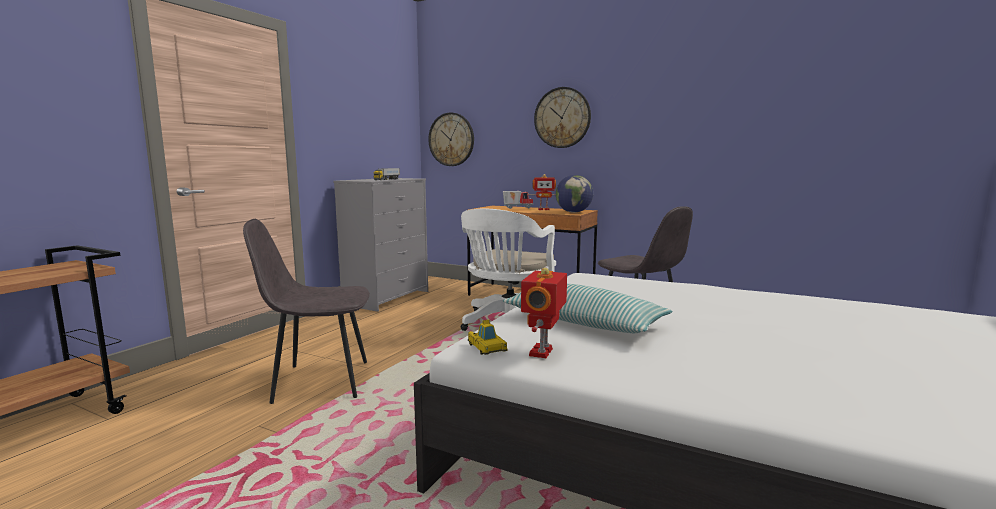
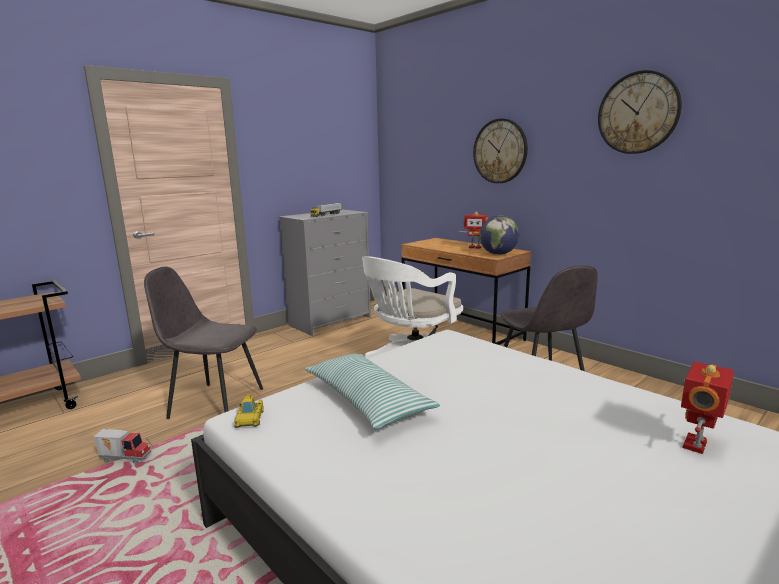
camera: 20 degrees right, 5 degrees up
wall clock [428,112,474,166] -> wall clock moved to [598,70,682,154]
toy truck [503,191,533,209] -> toy truck moved to [93,429,152,464]
toy robot [521,268,567,358] -> toy robot moved to [681,362,734,454]

